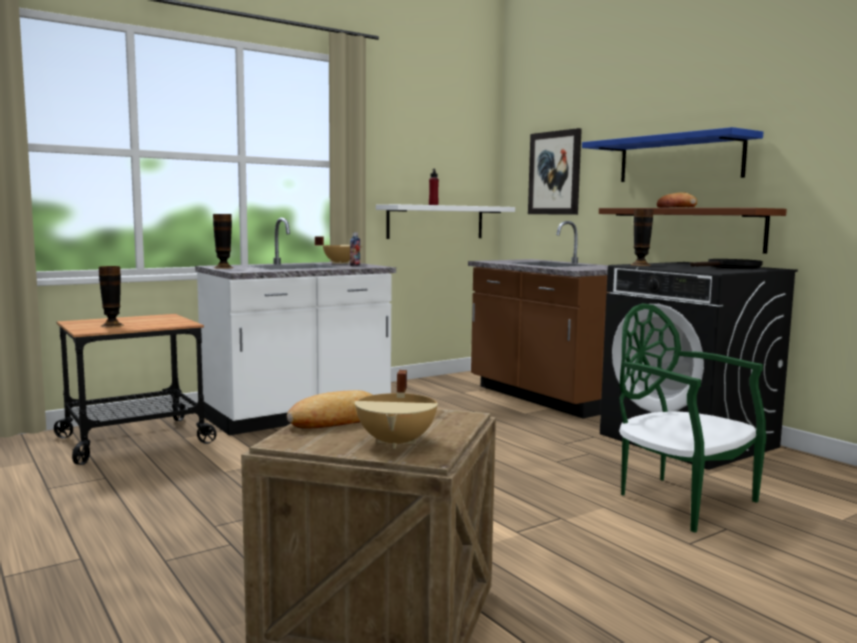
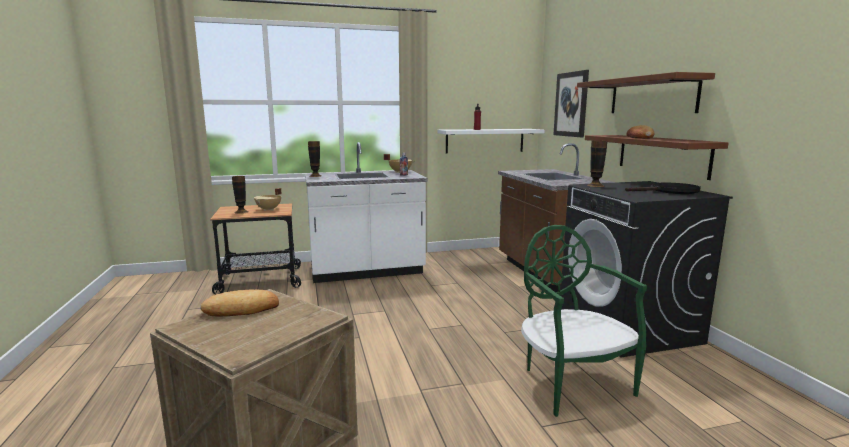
camera: 20 degrees right, 5 degrees up
beige cooking pot [355,370,438,449] -> beige cooking pot moved to [254,188,282,211]
blue shelf [582,127,763,182] -> brown shelf [577,72,715,113]

